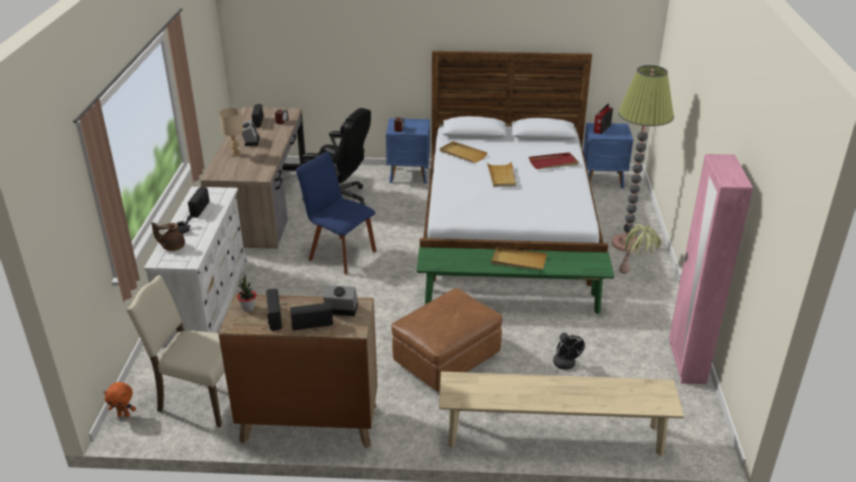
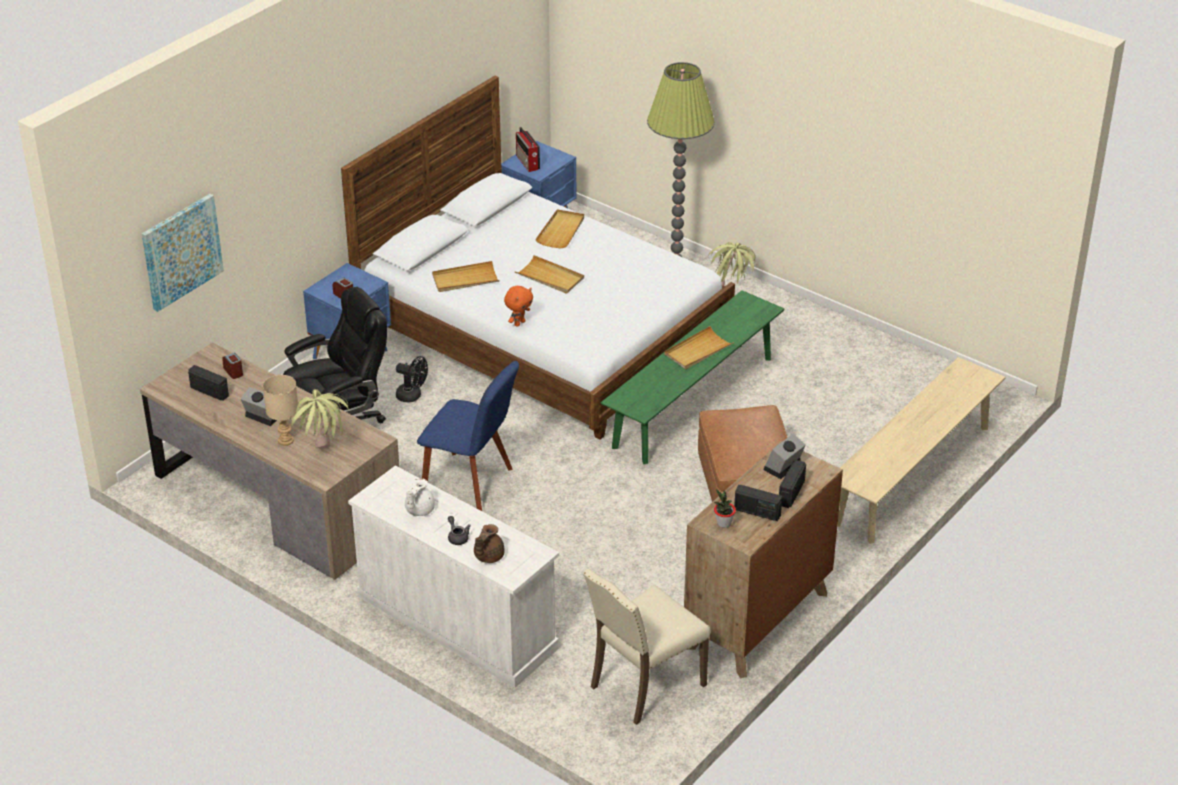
camera: 55 degrees left, 5 degrees up
orange plush toy [103,382,136,417] -> orange plush toy moved to [504,286,533,327]
radio [188,187,210,218] -> white teapot [405,478,435,516]
blue chair [296,152,376,274] -> blue chair turned 135 degrees counterclockwise [417,361,519,511]
red tray [529,152,579,169] -> beige tray [535,209,584,249]
black fan [553,333,585,370] -> black fan moved to [396,356,428,402]
pink wardrobe [669,154,753,384] -> none
none -> picture [142,194,224,312]
none -> potted plant [290,389,349,450]

